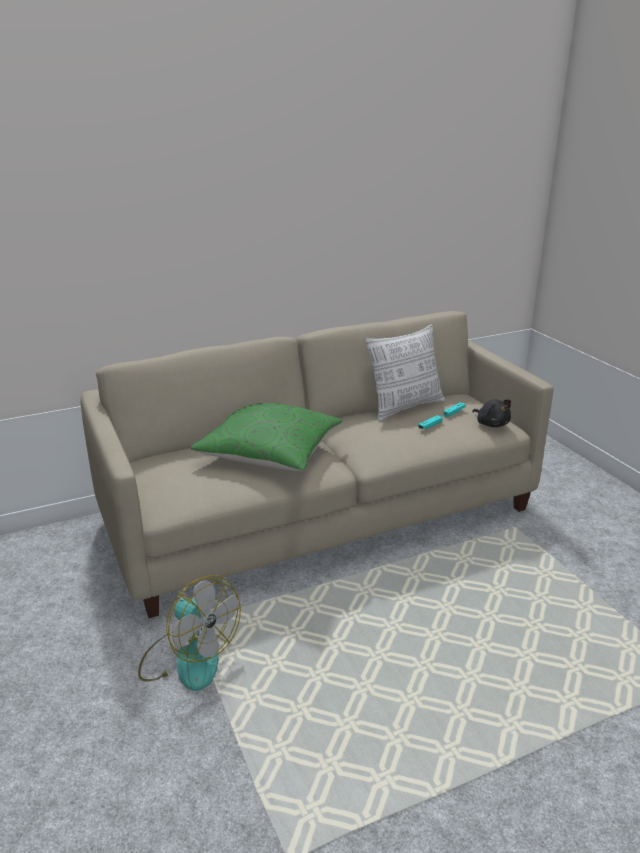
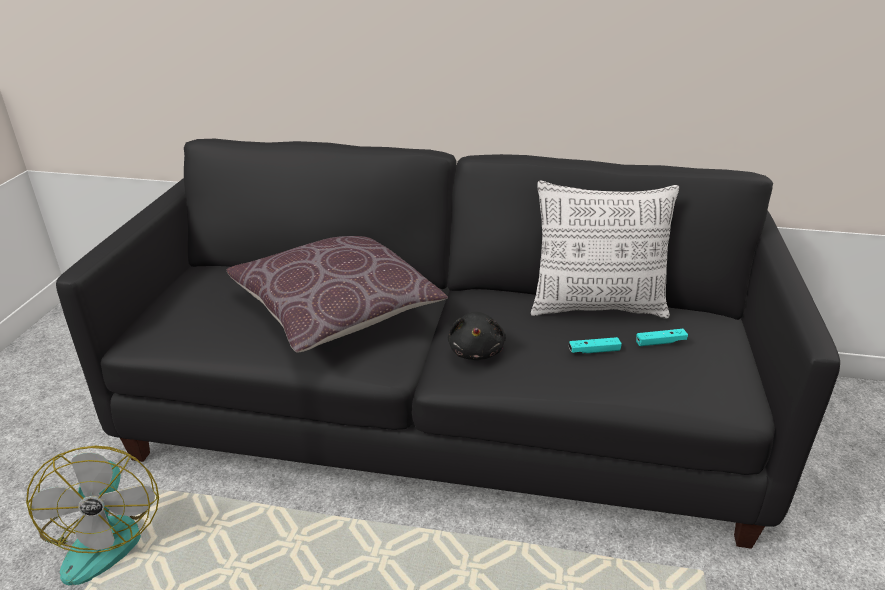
camera: 35 degrees right, 5 degrees up
beige sofa [80,311,554,618] -> black sofa [56,139,840,549]
green pillow [190,403,343,471] -> brown pillow [227,236,448,353]
black plush toy [472,399,511,427] -> black plush toy moved to [448,312,506,360]

